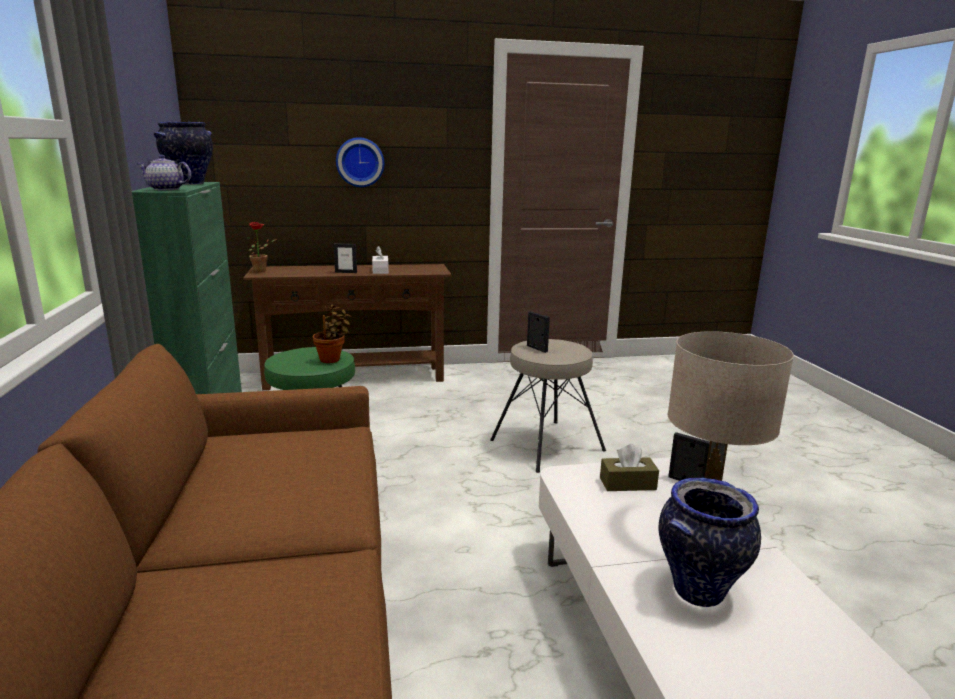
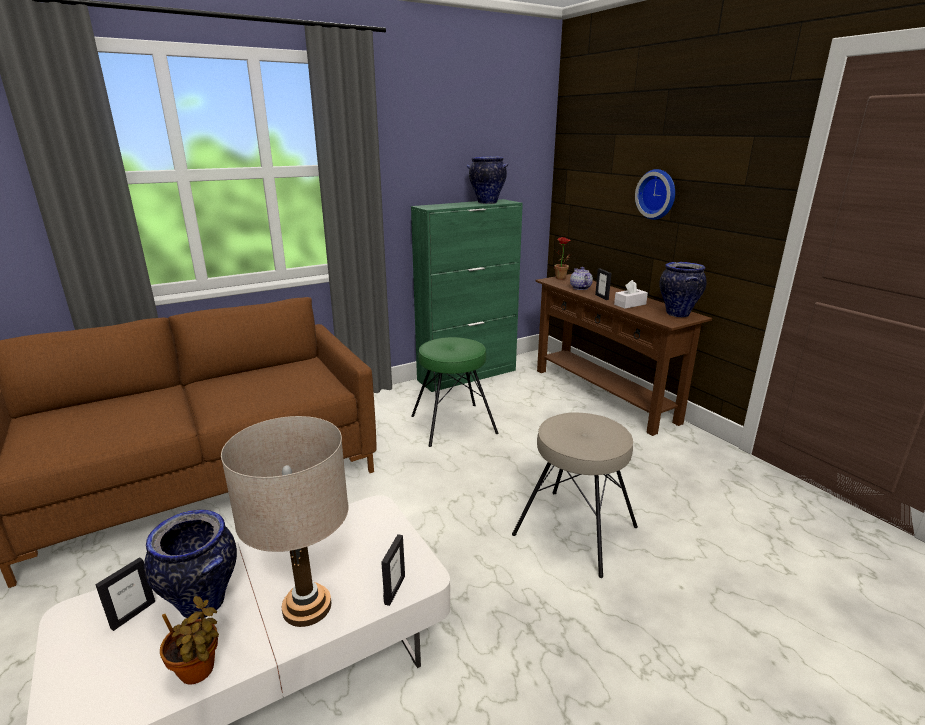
camera: 70 degrees right, 5 degrees up
teapot [137,155,191,190] -> teapot moved to [570,267,593,290]
potted plant [313,304,352,363] -> potted plant moved to [160,596,219,685]
picture frame [527,311,550,353] -> picture frame moved to [95,557,155,631]
brown tissue box [600,444,659,491] -> none
none -> vase [659,262,707,317]

